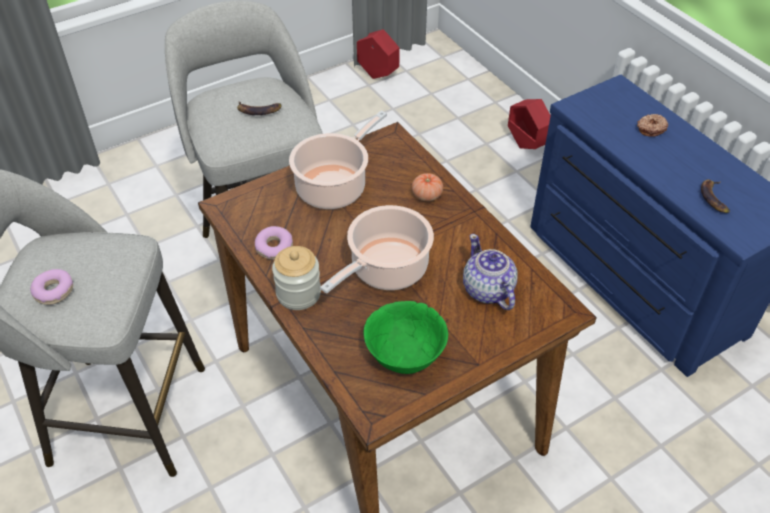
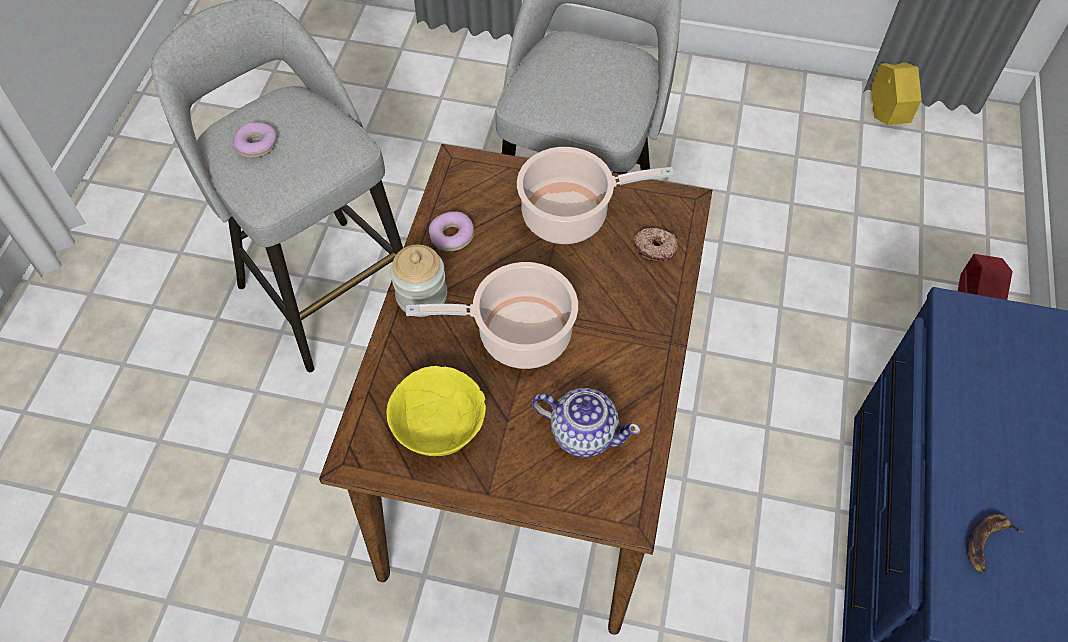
camera: 45 degrees right, 10 degrees up
banana [237,101,282,115] -> none
red planter [357,29,400,79] -> yellow planter [871,62,922,125]
green bowl [363,301,448,374] -> yellow bowl [386,366,486,456]
tomato [412,173,443,201] -> none
teapot [463,234,518,310] -> teapot turned 90 degrees clockwise [532,388,641,458]
donut [637,114,668,137] -> donut moved to [634,228,679,262]

